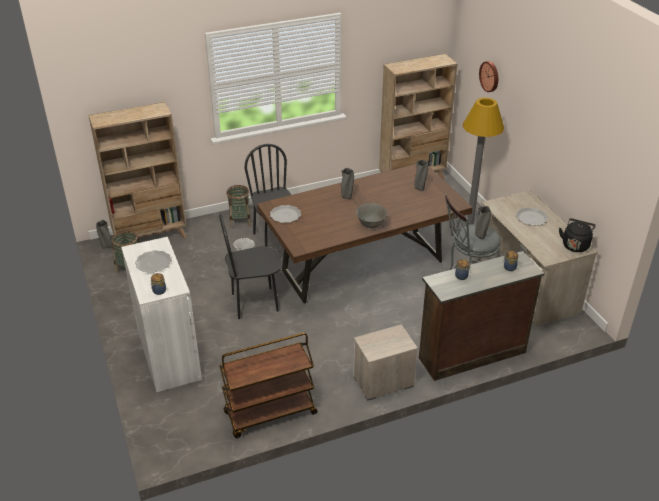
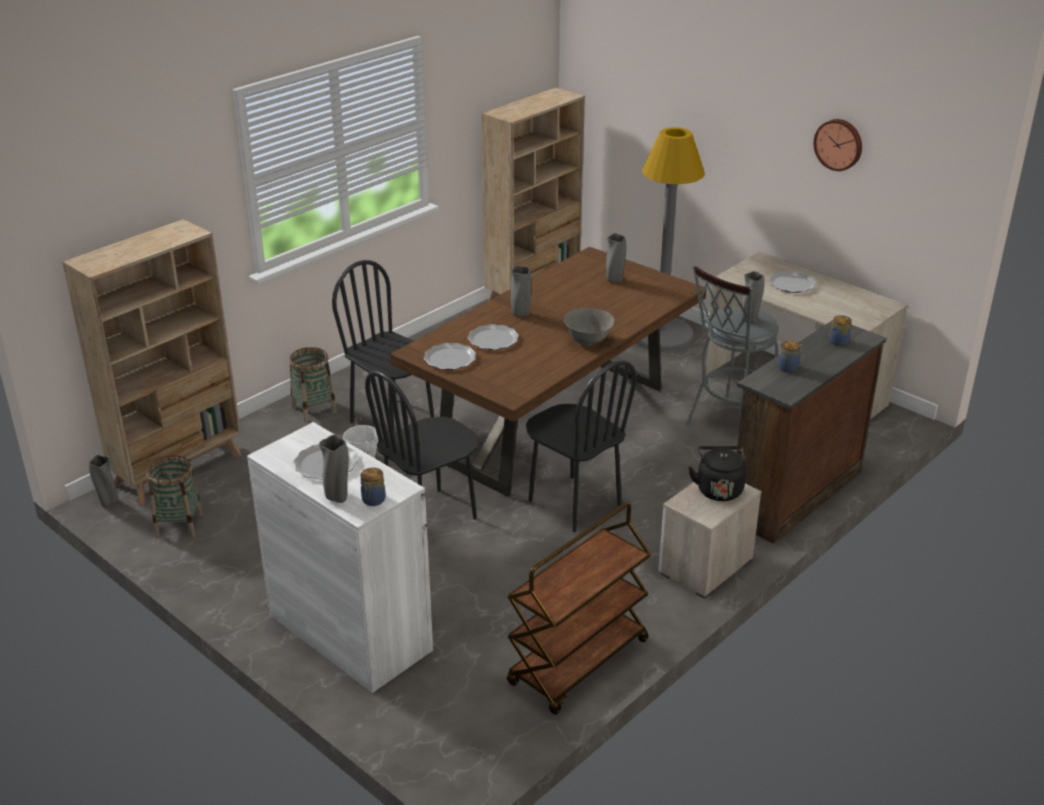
camera: 25 degrees left, 5 degrees down
wall clock [479,61,498,92] -> wall clock moved to [814,119,862,171]
black kettle [559,218,596,252] -> black kettle moved to [688,446,746,501]
none -> grey vase [319,435,349,503]
none -> plate [467,324,519,350]
none -> black chair [526,360,637,532]

